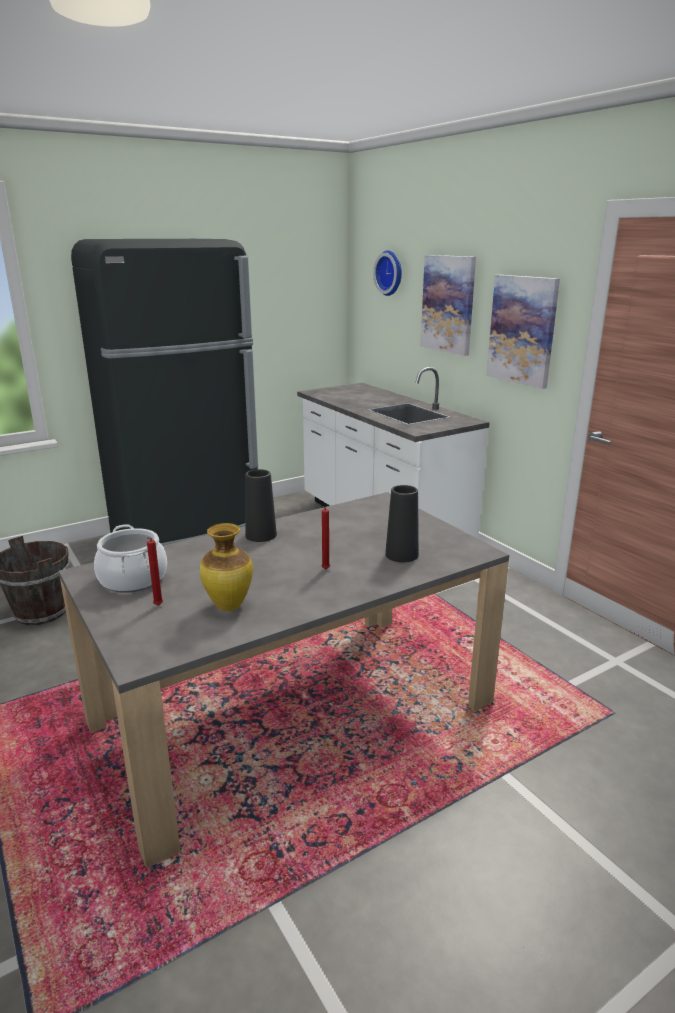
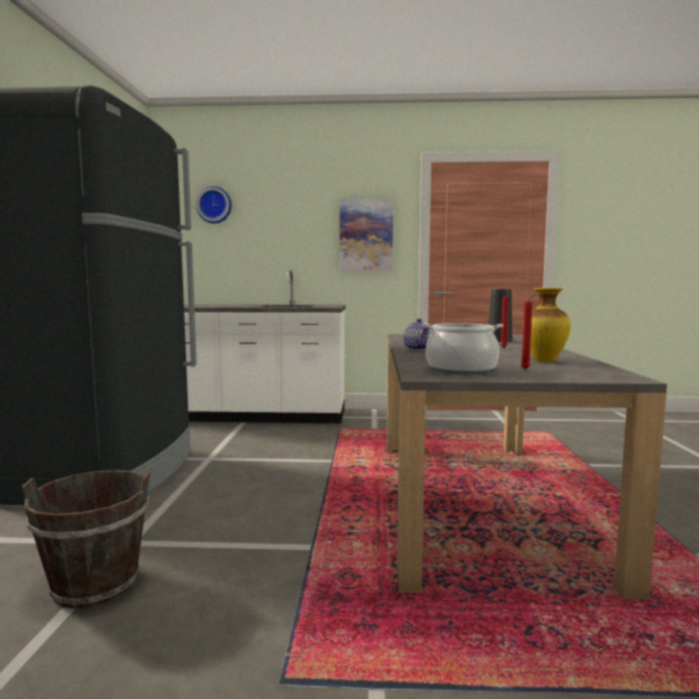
camera: 55 degrees left, 15 degrees down
black vase [245,469,277,542] -> teapot [404,319,433,351]
picture [420,255,476,356] -> none

